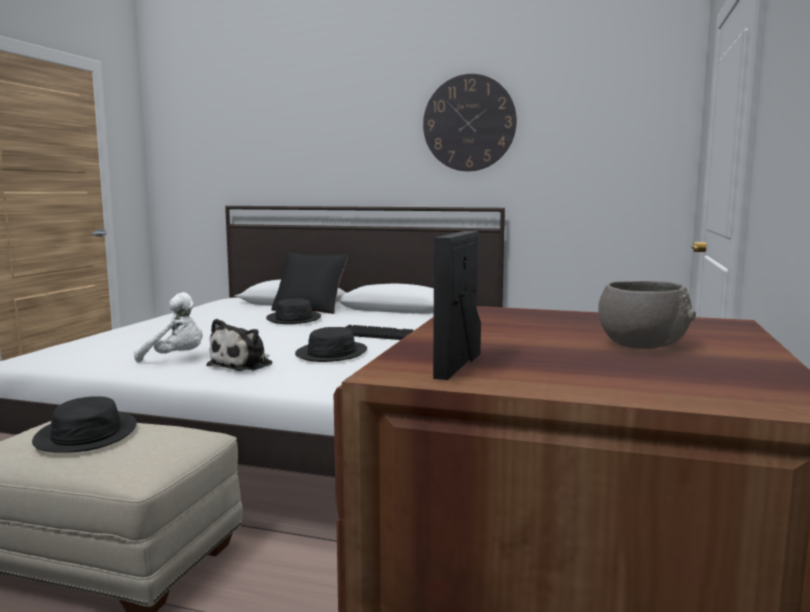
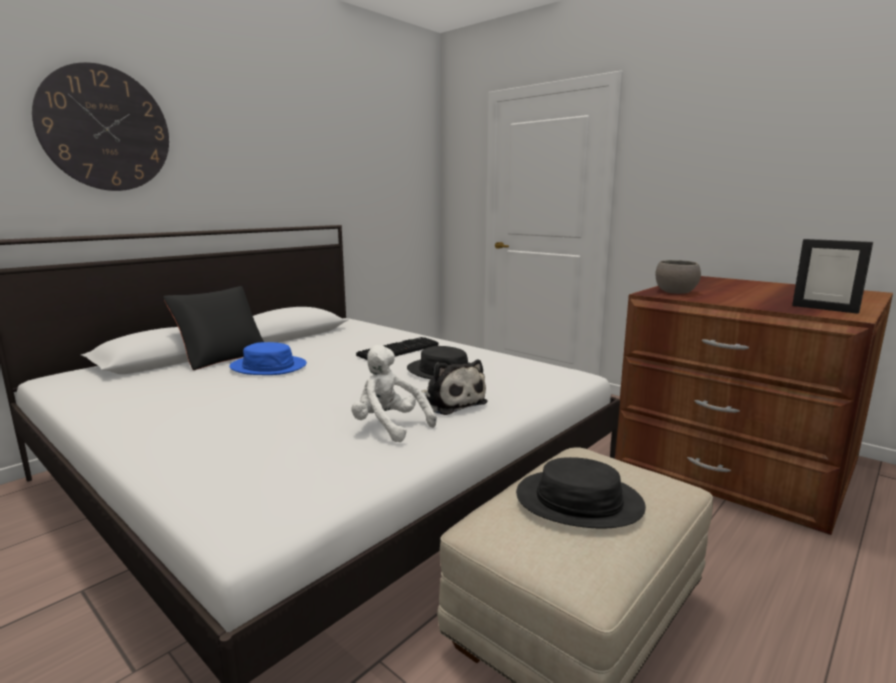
camera: 65 degrees left, 5 degrees up
white plush toy [134,292,203,362] -> white plush toy turned 90 degrees counterclockwise [351,345,437,442]
black hat [266,298,321,324] -> blue hat [229,342,307,375]
wall clock [423,74,517,171] -> wall clock moved to [32,62,169,191]
grey bowl [598,281,696,348] -> grey bowl moved to [656,260,701,294]

